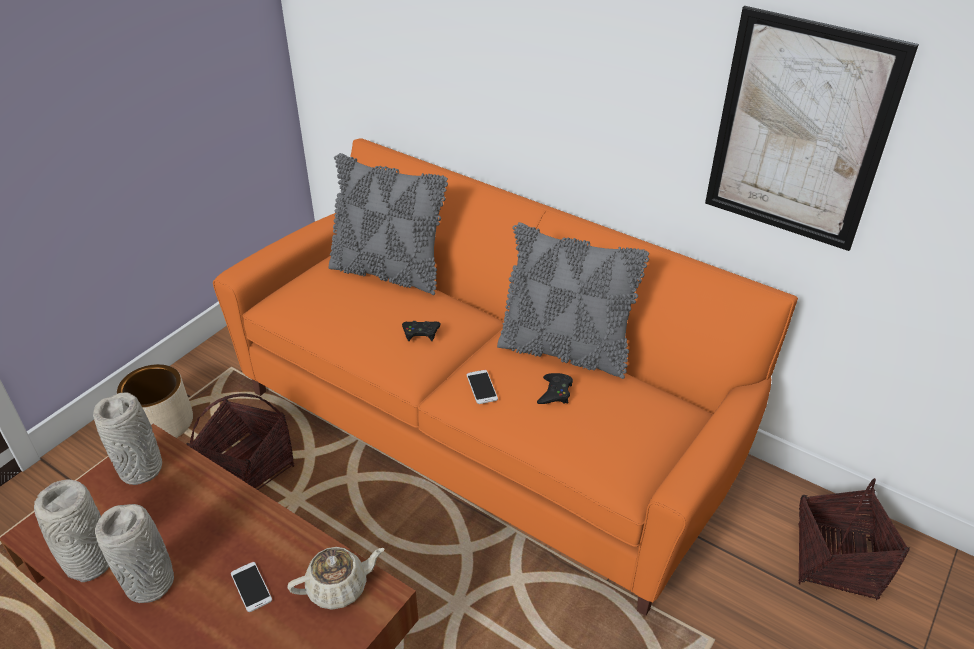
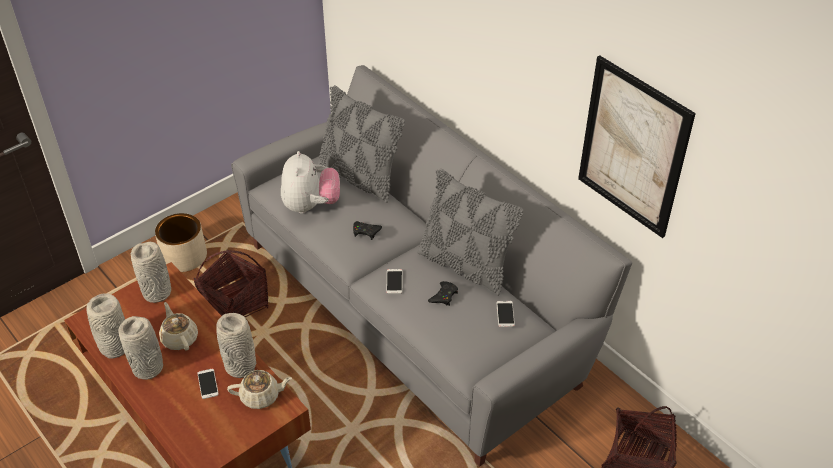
camera: 15 degrees right, 5 degrees up
orange sofa [213,138,798,616] -> grey sofa [231,65,632,466]
none -> beige teapot [159,302,198,351]
none -> grey vase [216,313,256,378]
none -> plush toy [281,151,340,214]
none -> phone [497,301,515,327]

